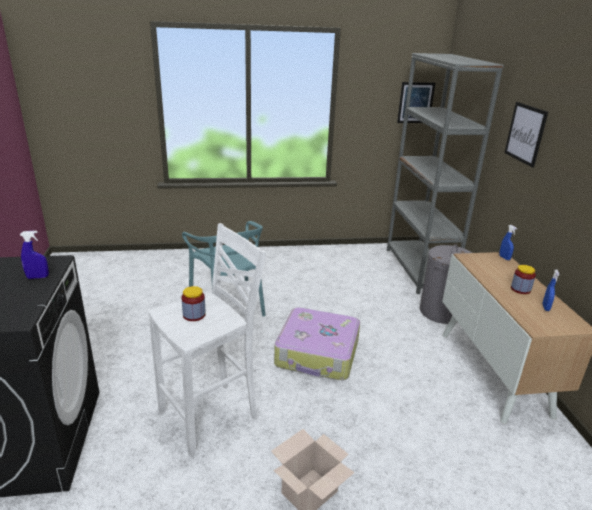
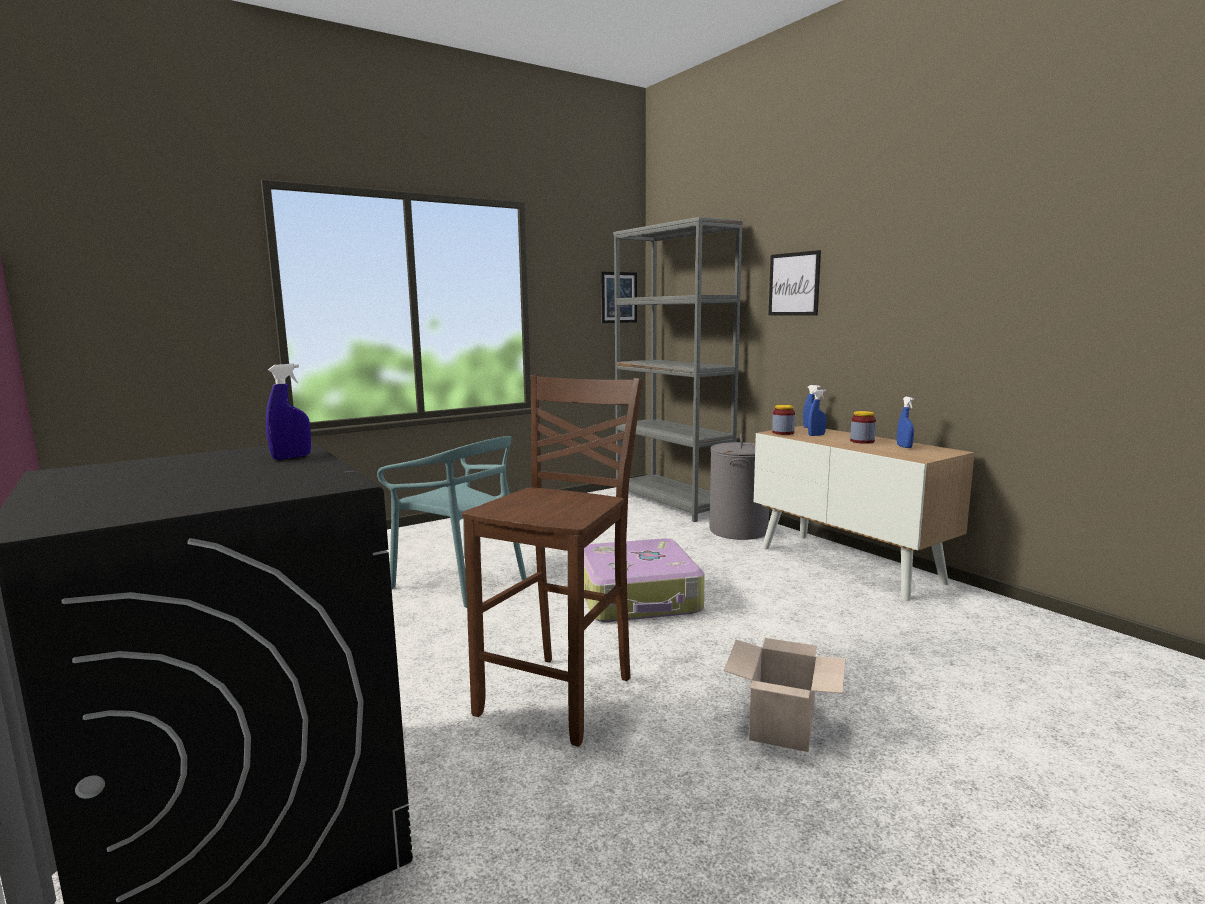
camera: 25 degrees left, 15 degrees down
white stool [148,223,266,456] -> brown stool [462,375,643,747]
jar [181,286,206,321] -> jar moved to [772,405,795,435]
none -> blue spray bottle [808,389,827,436]

